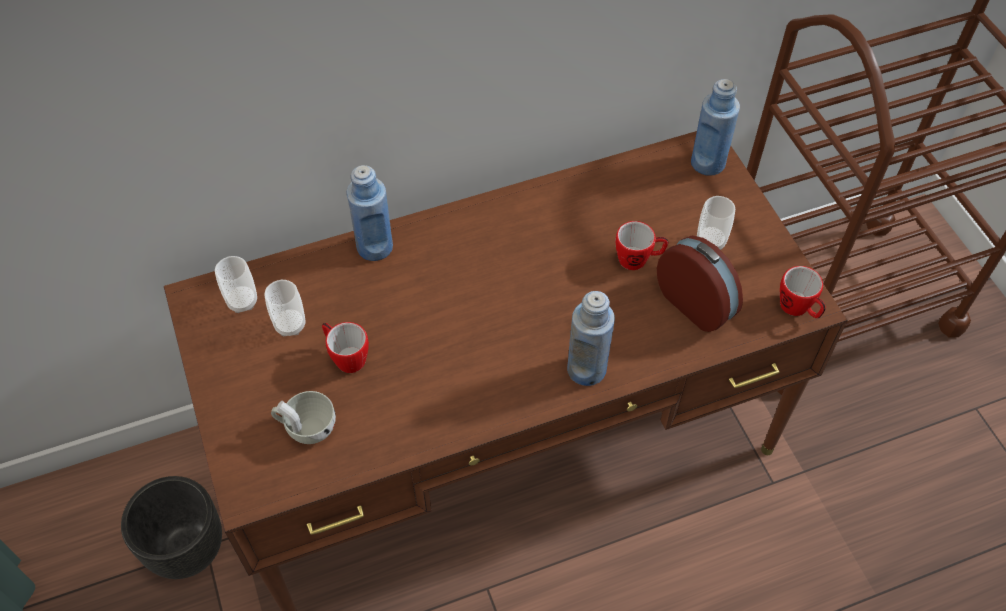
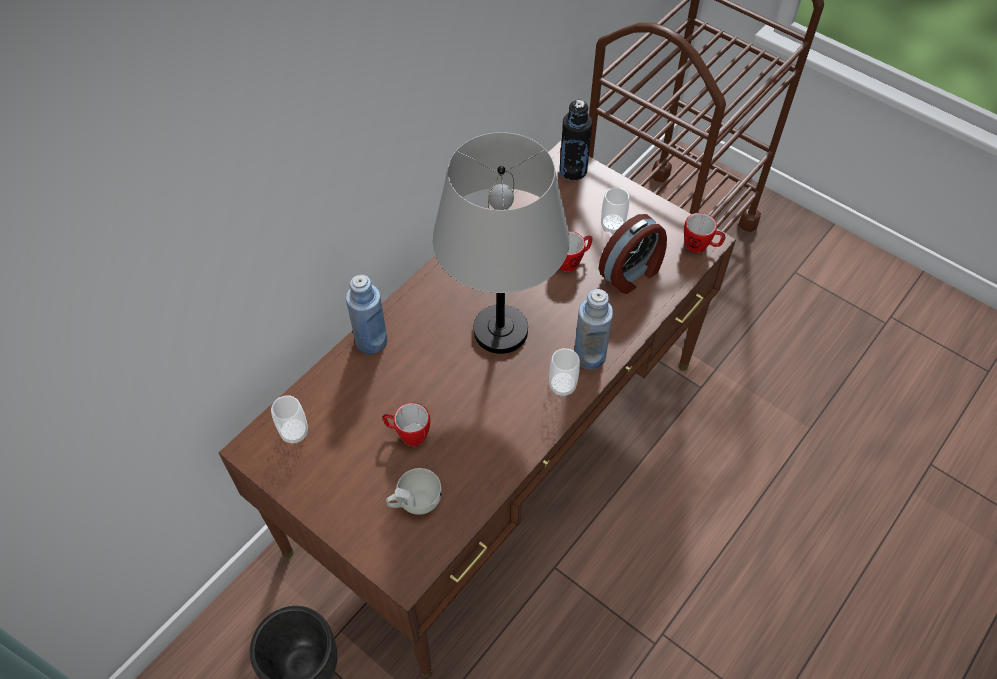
camera: 30 degrees left, 0 degrees up
cup [264,280,306,336] -> cup moved to [549,348,580,397]
alarm clock [657,235,743,332] -> alarm clock turned 120 degrees clockwise [599,214,667,294]
blue bottle [691,79,740,176] -> black bottle [559,100,593,180]
none -> grey table lamp [432,132,570,354]

